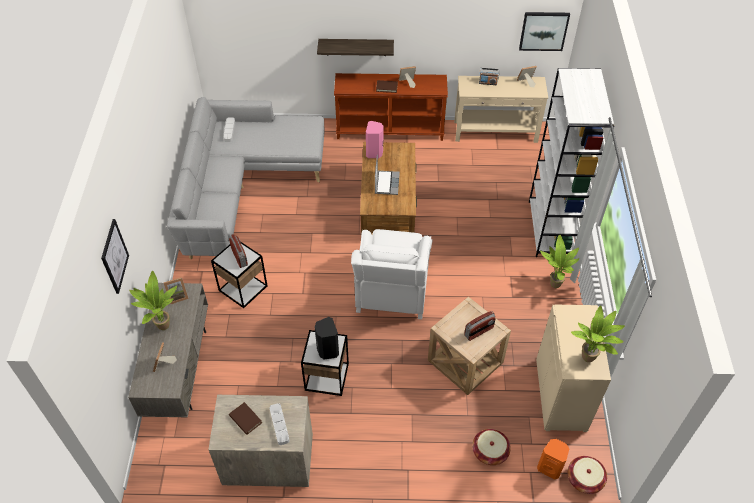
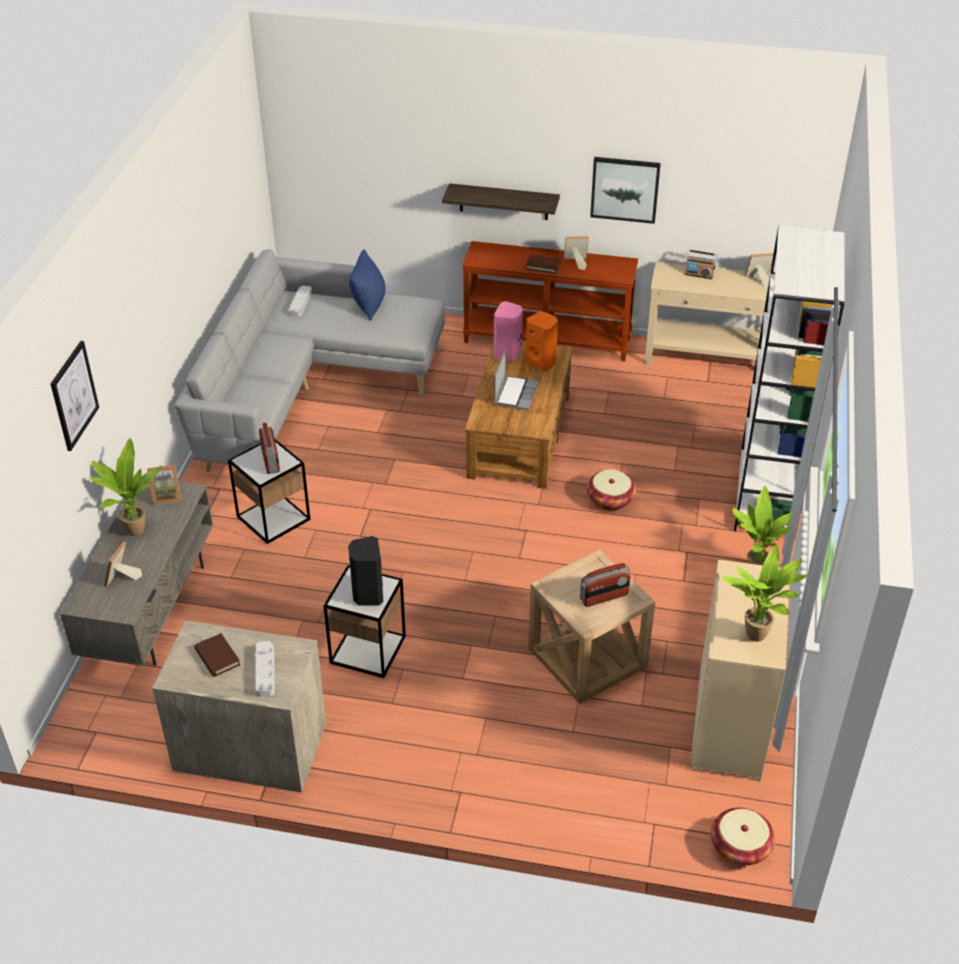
camera: 10 degrees right, 10 degrees down
white armchair [351,229,433,319] -> none
basket [472,429,511,465] -> basket moved to [587,470,636,511]
picture [519,12,570,51] -> picture moved to [590,157,661,224]
orange speaker [537,439,569,479] -> orange speaker moved to [526,312,558,372]
none -> blue pillow [349,249,386,321]

